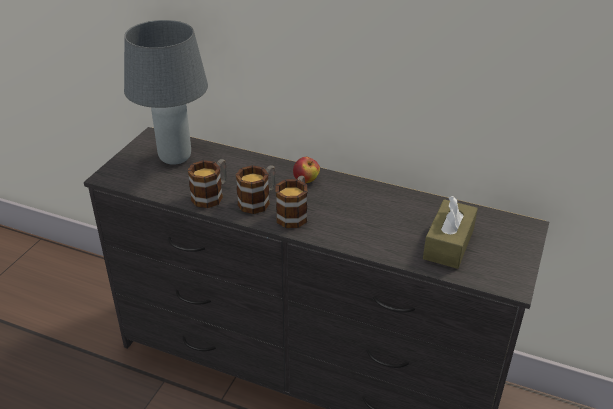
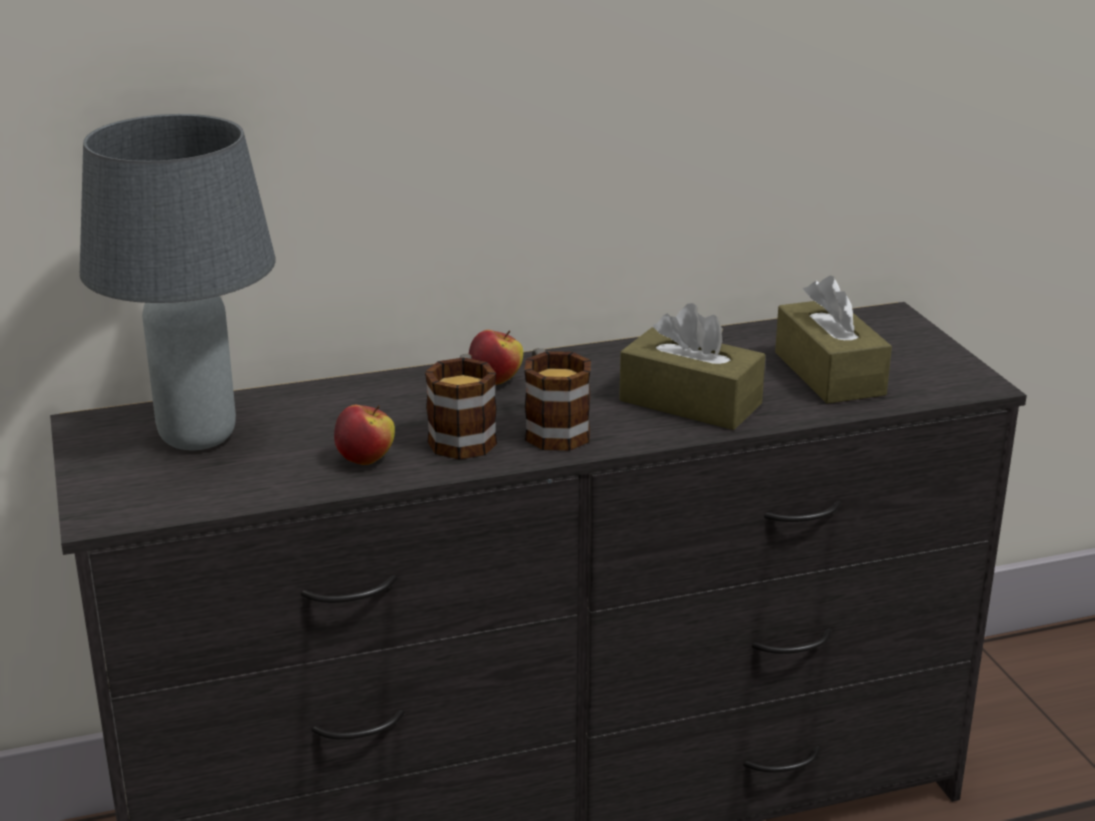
camera: 40 degrees left, 10 degrees down
mug [187,159,227,208] -> apple [334,405,395,465]
none -> brown tissue box [619,303,765,430]

